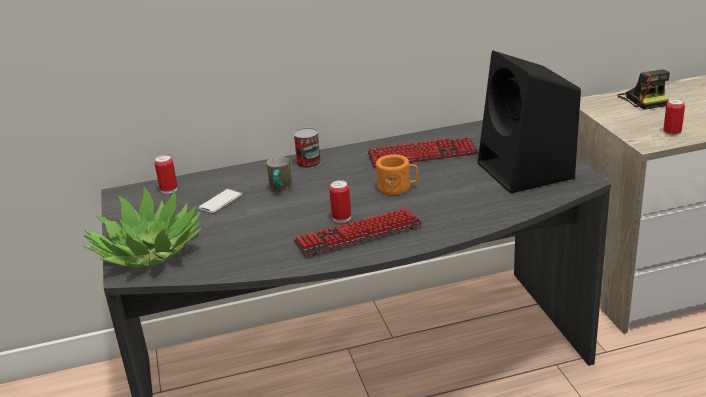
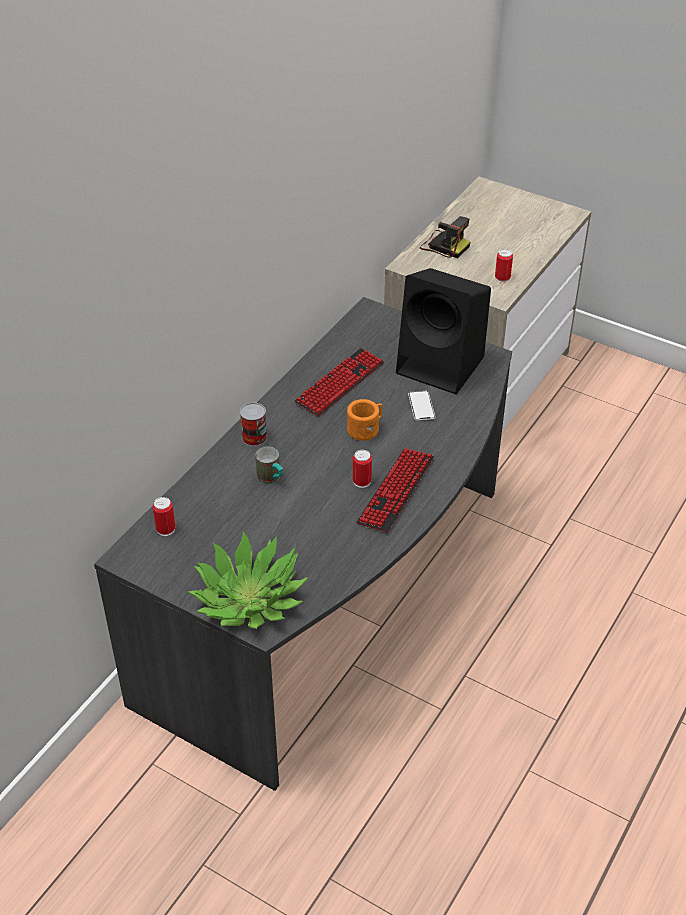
camera: 45 degrees left, 15 degrees up
phone [197,189,242,213] -> phone moved to [408,391,436,421]

